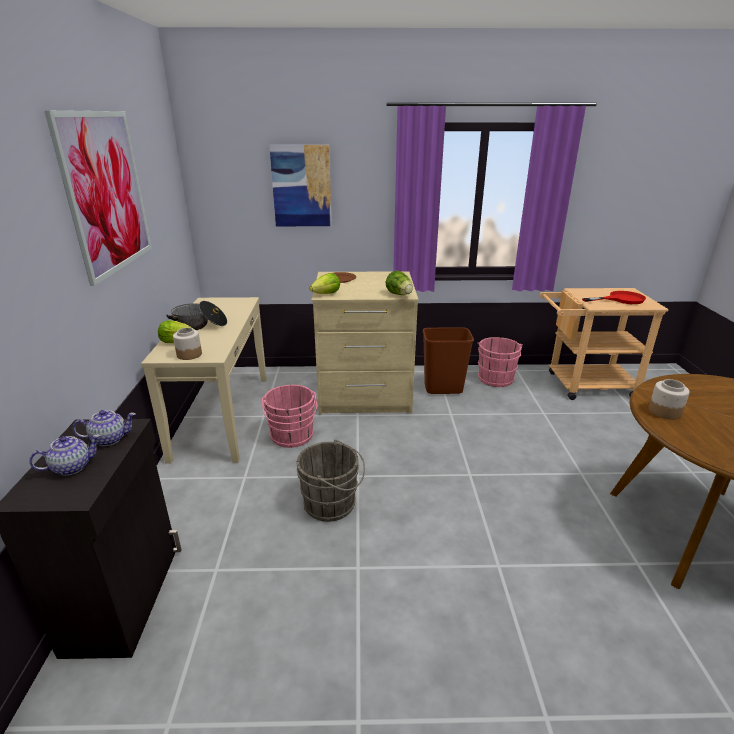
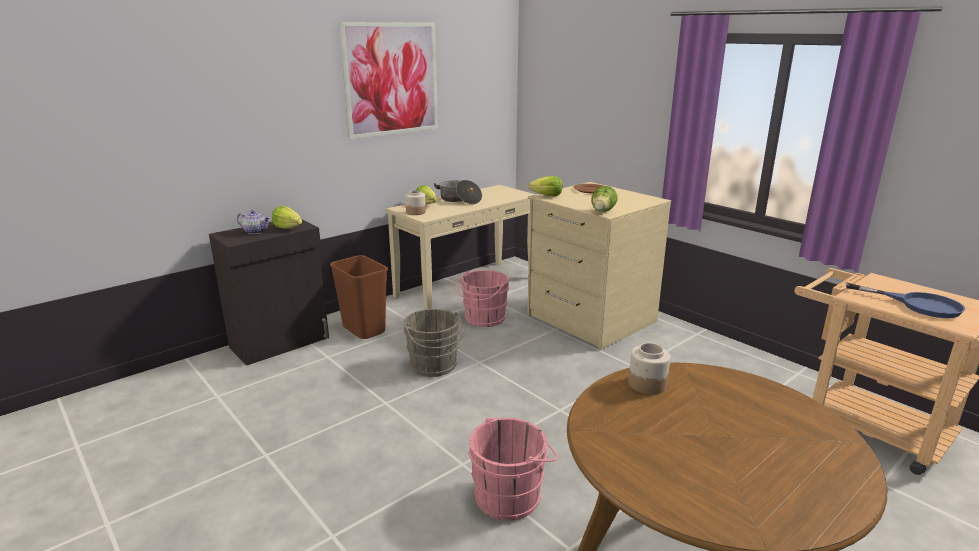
camera: 50 degrees right, 5 degrees down
teapot [73,410,136,446] -> lettuce [272,206,302,229]
picture [269,145,332,226] -> none
brown trash can [423,327,474,394] -> brown trash can moved to [330,255,388,339]
pink bucket [477,337,522,387] -> pink bucket moved to [468,418,558,521]
red frying pan [582,291,646,304] -> blue frying pan [846,283,965,318]

